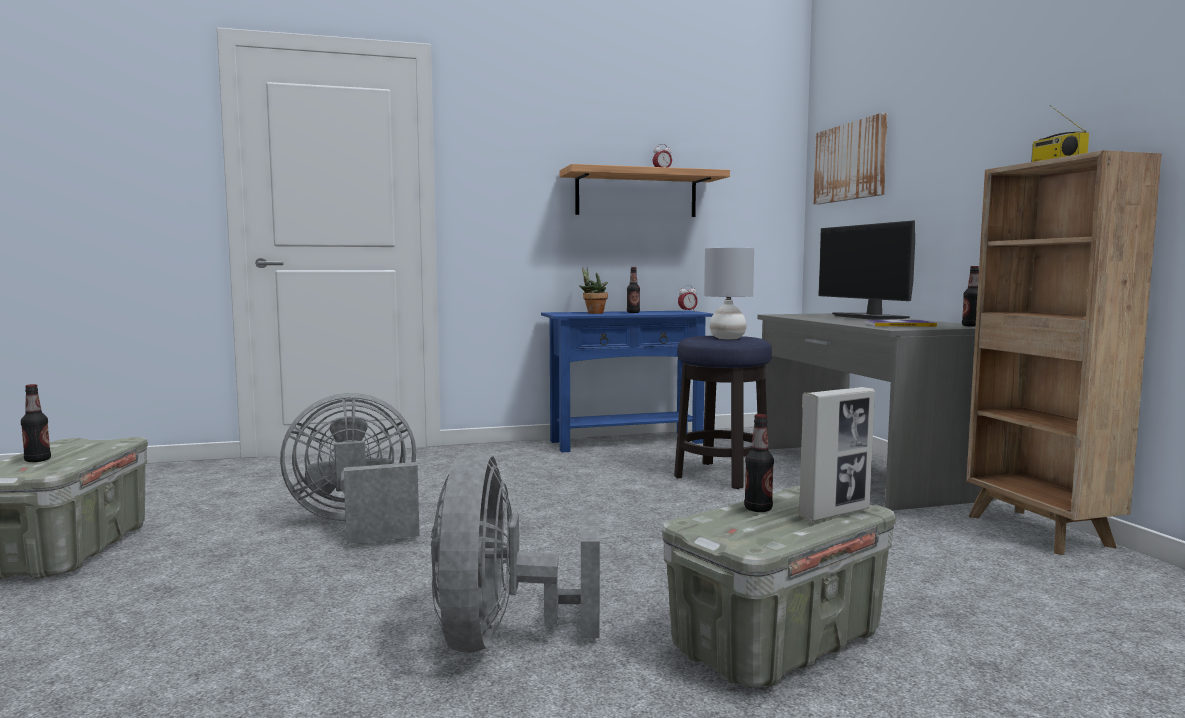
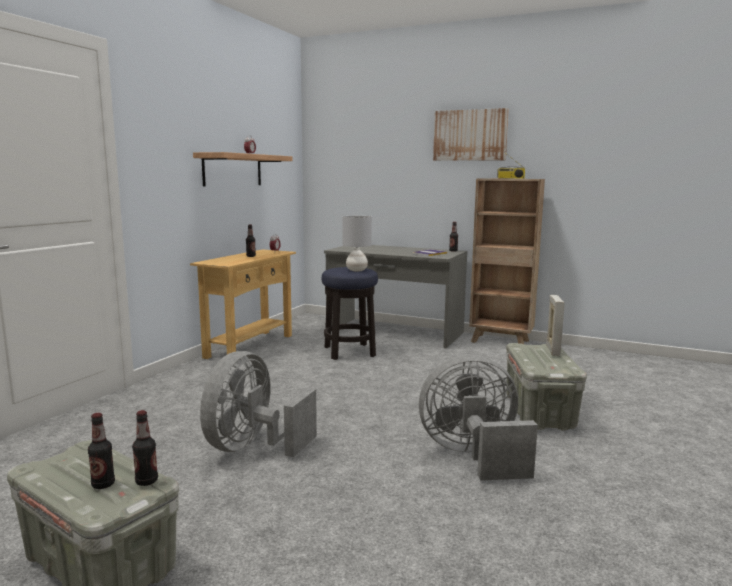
camera: 50 degrees left, 5 degrees up
grey fan [431,452,600,653] -> grey fan turned 135 degrees clockwise [419,355,538,481]
blue console table [541,311,713,453] -> beige console table [190,249,296,359]
potted plant [579,267,608,314] -> none
bottle [744,414,774,512] -> bottle moved to [132,410,158,486]
picture [813,113,888,204] -> picture moved to [433,108,509,161]
monitor [818,220,915,320] -> none

